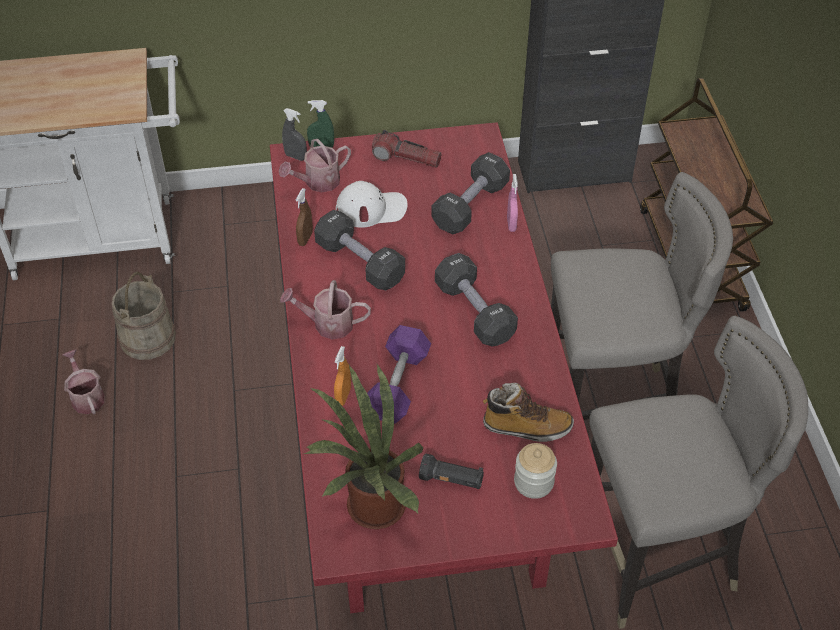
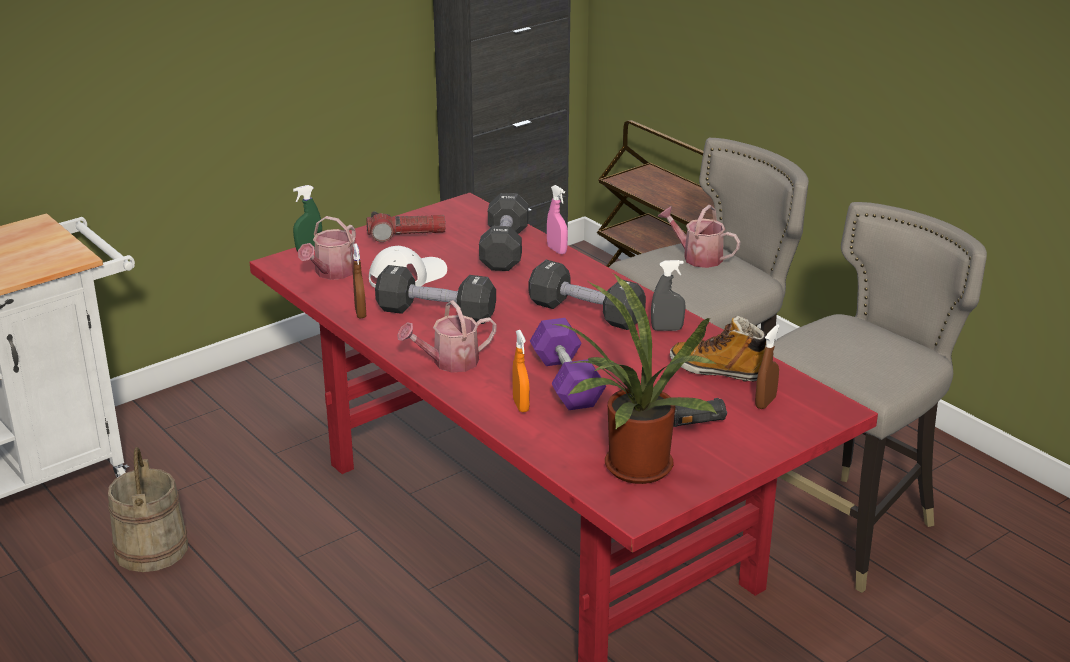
camera: 30 degrees left, 20 degrees down
watering can [63,350,104,415] -> watering can moved to [657,205,740,268]
grey spray bottle [282,108,307,161] -> grey spray bottle moved to [651,260,686,331]
boot [483,383,574,442] -> boot turned 135 degrees counterclockwise [670,316,766,382]
jar [514,443,557,499] -> brown spray bottle [755,324,780,409]

